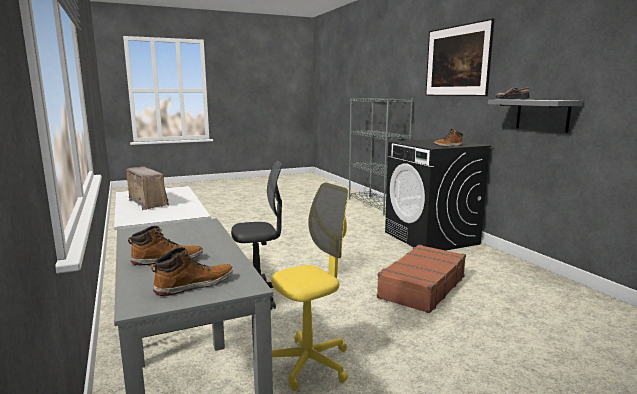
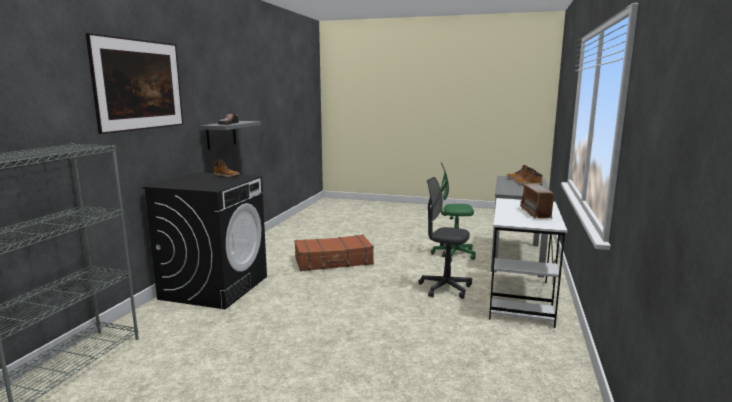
camera: 140 degrees left, 0 degrees up
yellow office chair [271,182,348,391] -> green office chair [431,162,476,262]

